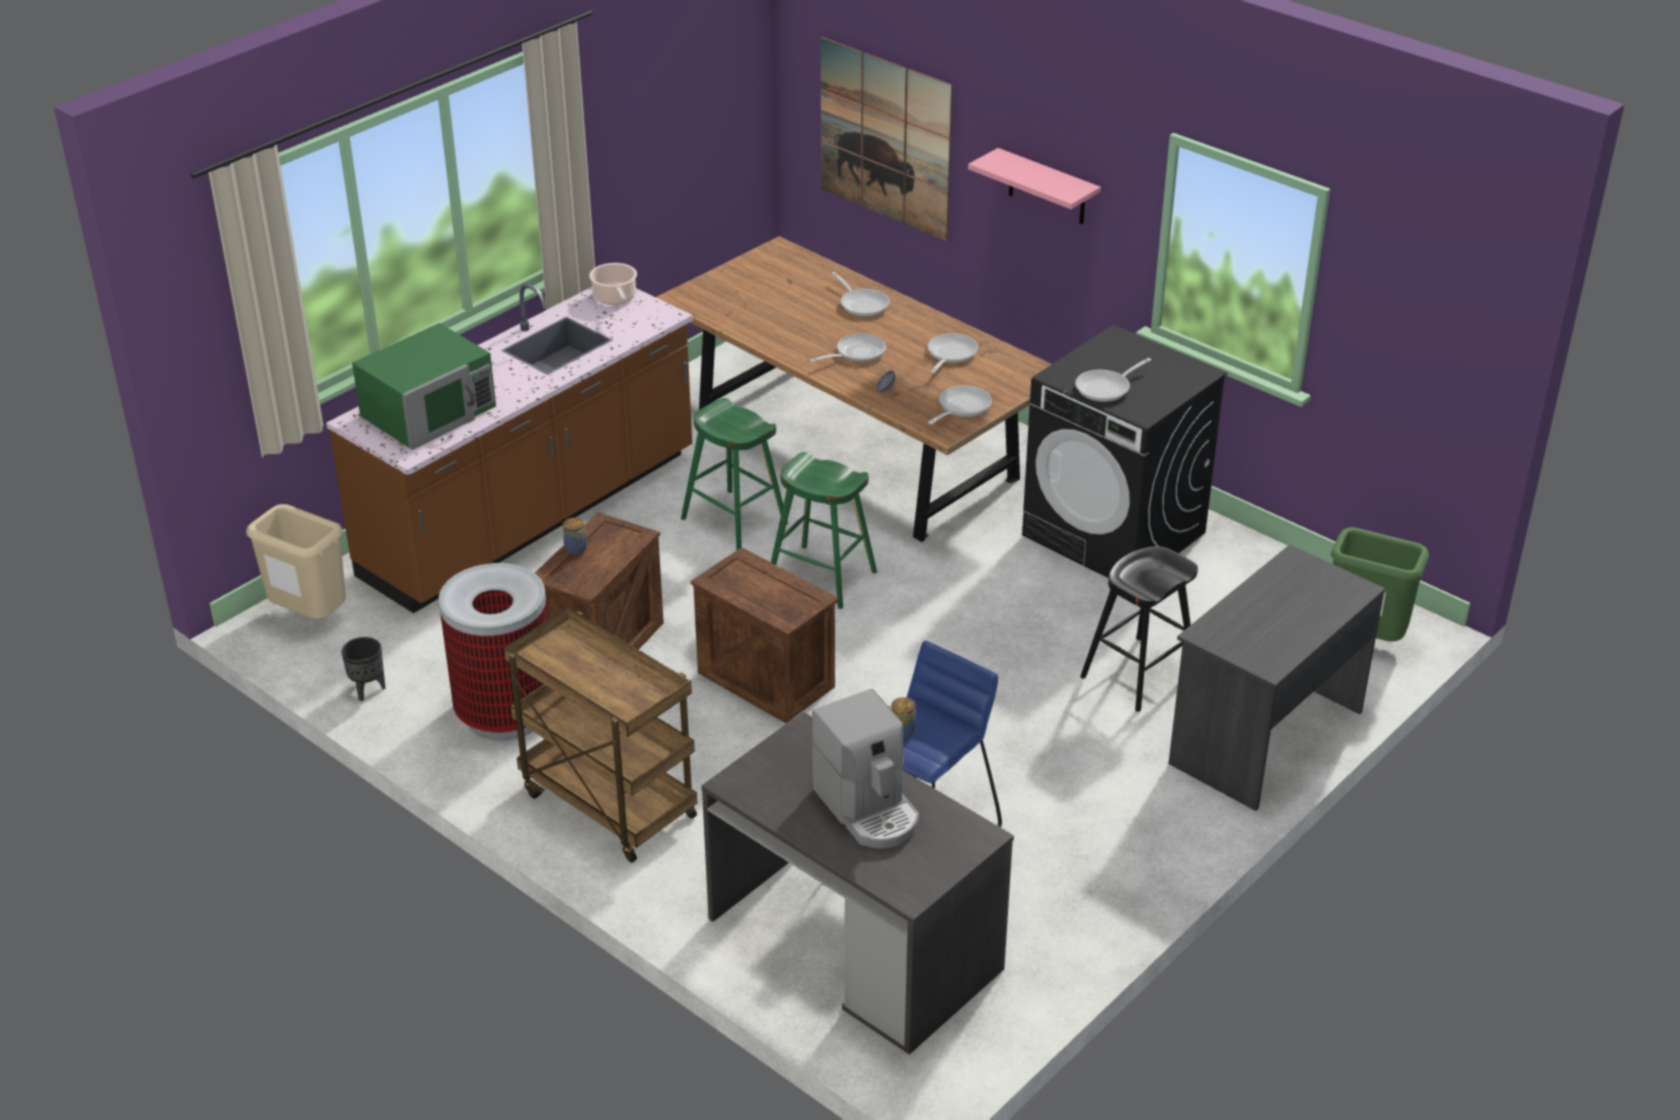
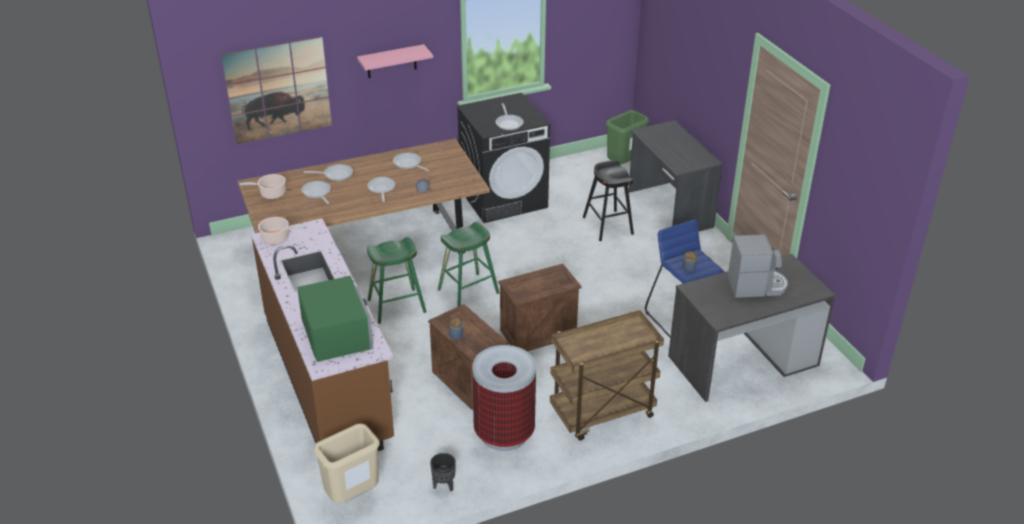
camera: 65 degrees left, 0 degrees up
frying pan [928,386,992,424] -> frying pan moved to [301,181,331,204]
none -> cooking pot [240,174,286,199]

